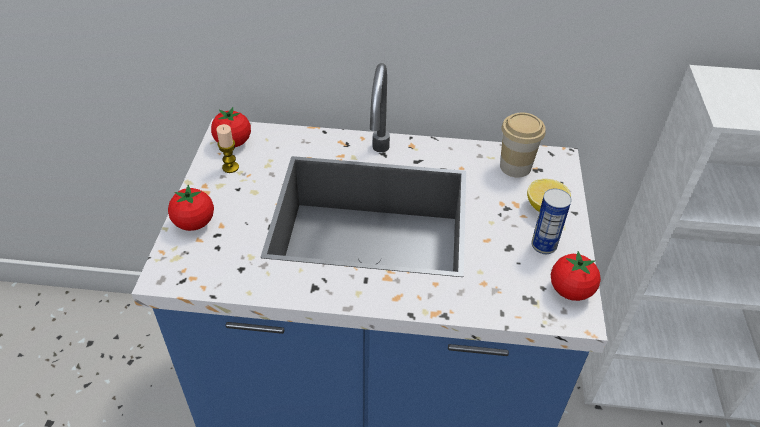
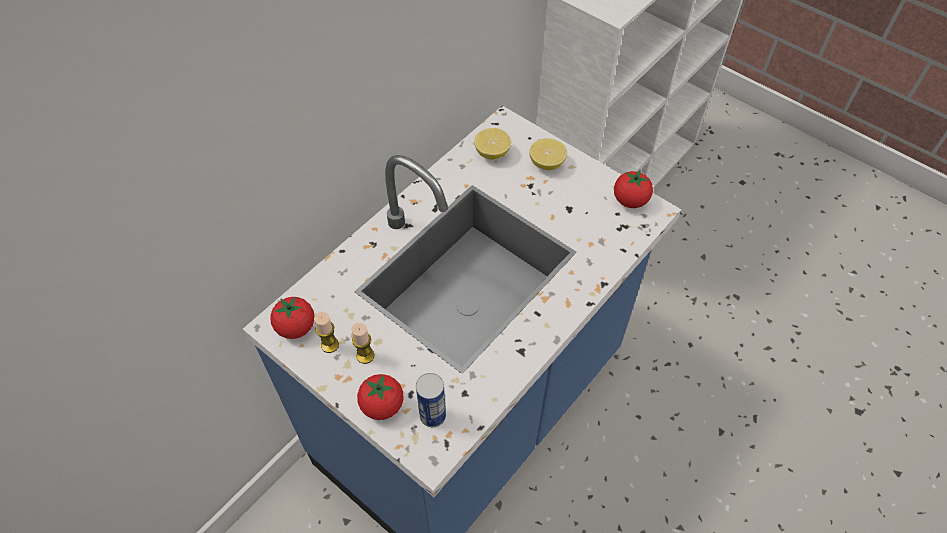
camera: 55 degrees left, 10 degrees up
cup [500,112,545,177] -> lemon [474,128,511,160]
can [531,189,571,254] -> can moved to [416,373,446,427]
none -> candle [351,323,374,364]

